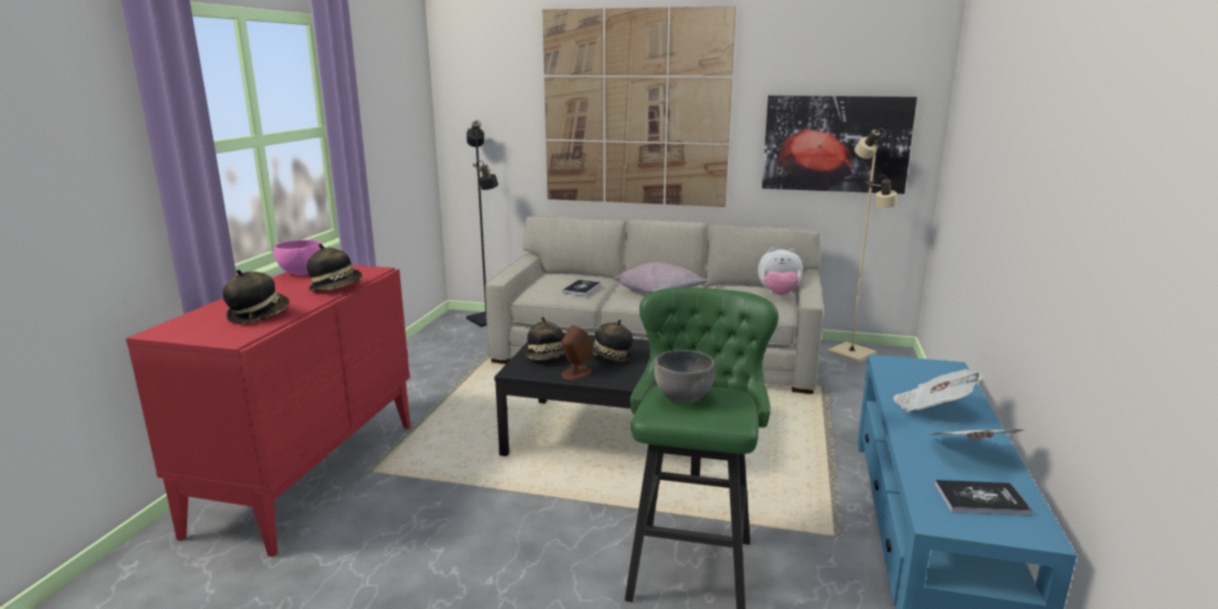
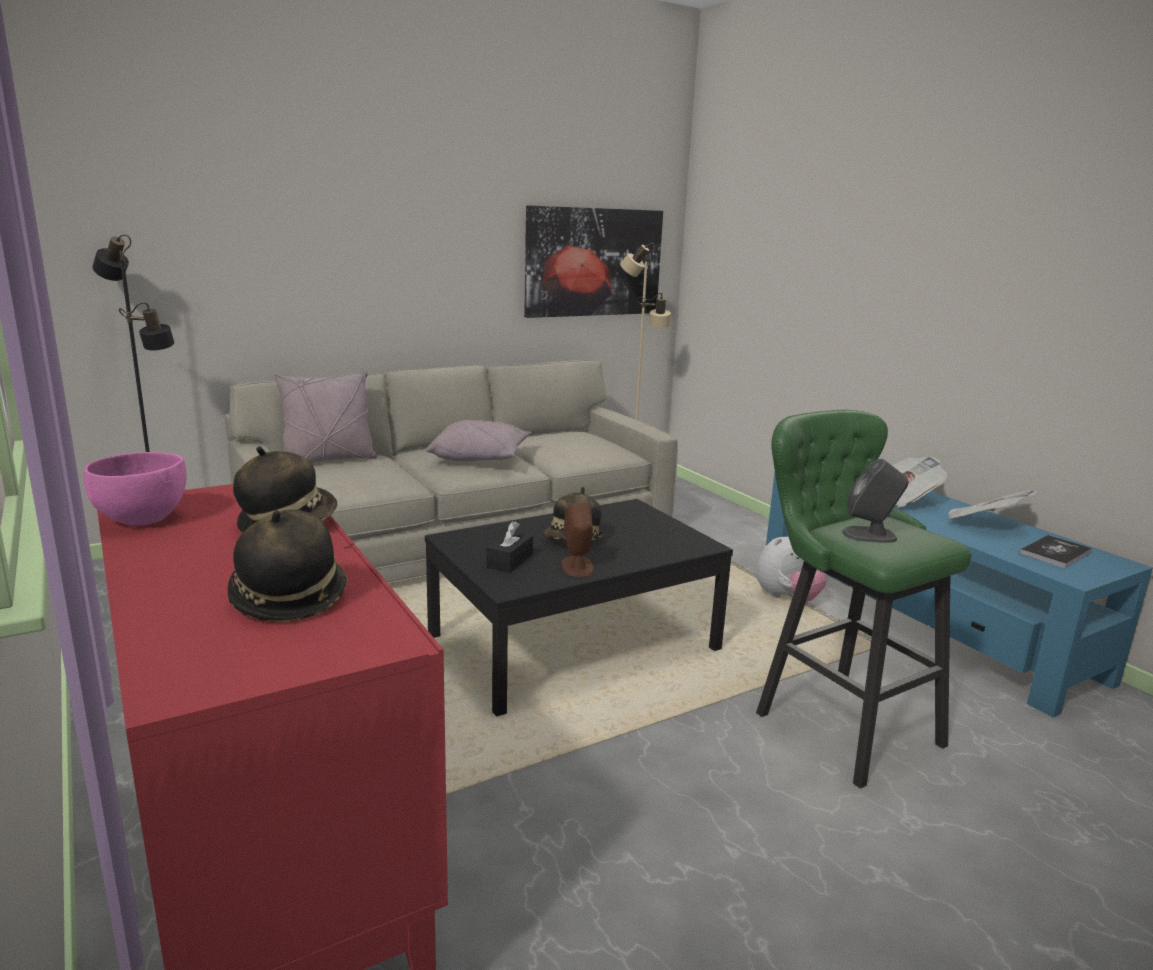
camera: 45 degrees left, 0 degrees up
hat [525,317,565,360] -> black tissue box [486,521,533,573]
picture [542,6,736,207] -> none
book [563,280,601,296] -> none
grey bowl [654,350,715,404] -> grey speaker [842,459,909,543]
plush toy [758,248,803,295] -> plush toy moved to [756,537,828,602]
none -> purple pillow [274,371,377,463]

